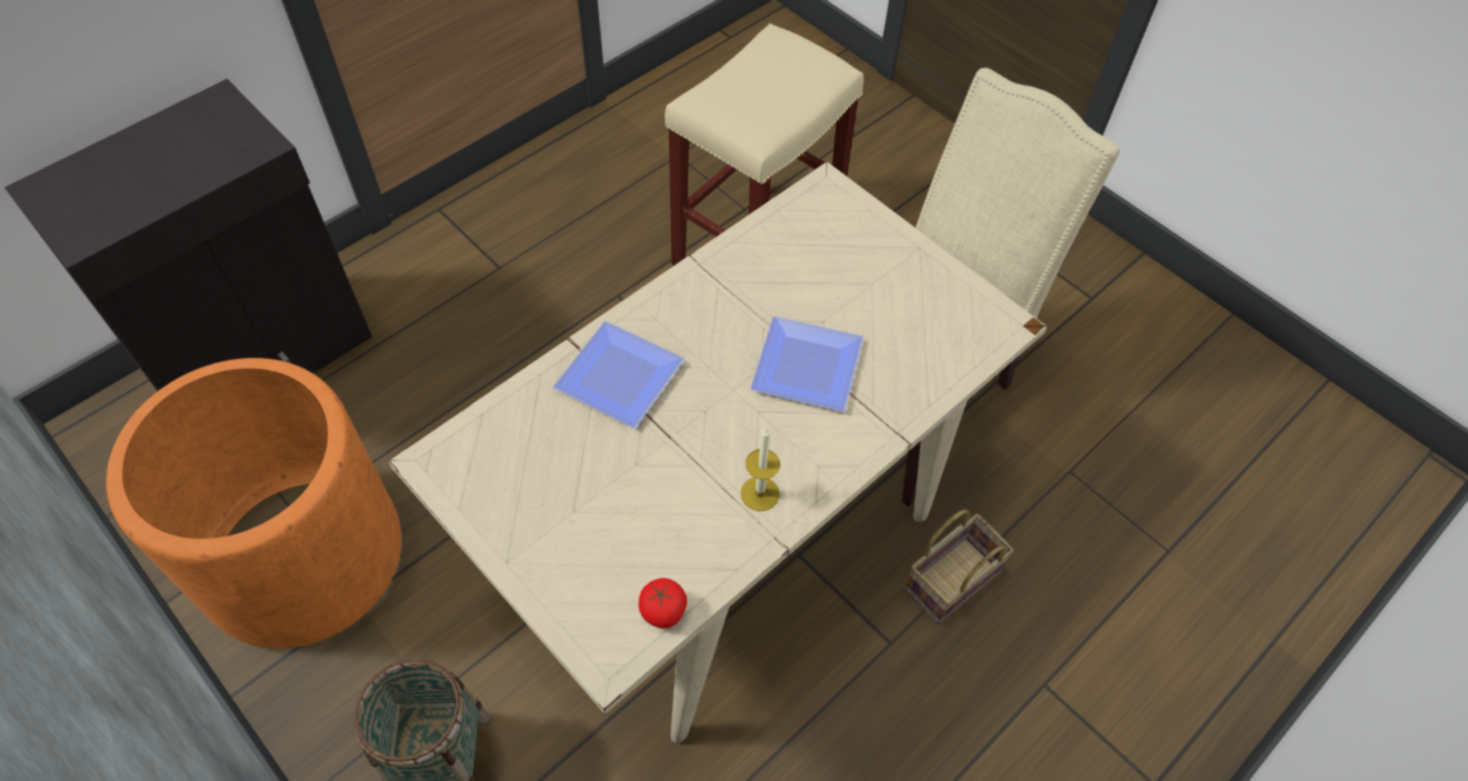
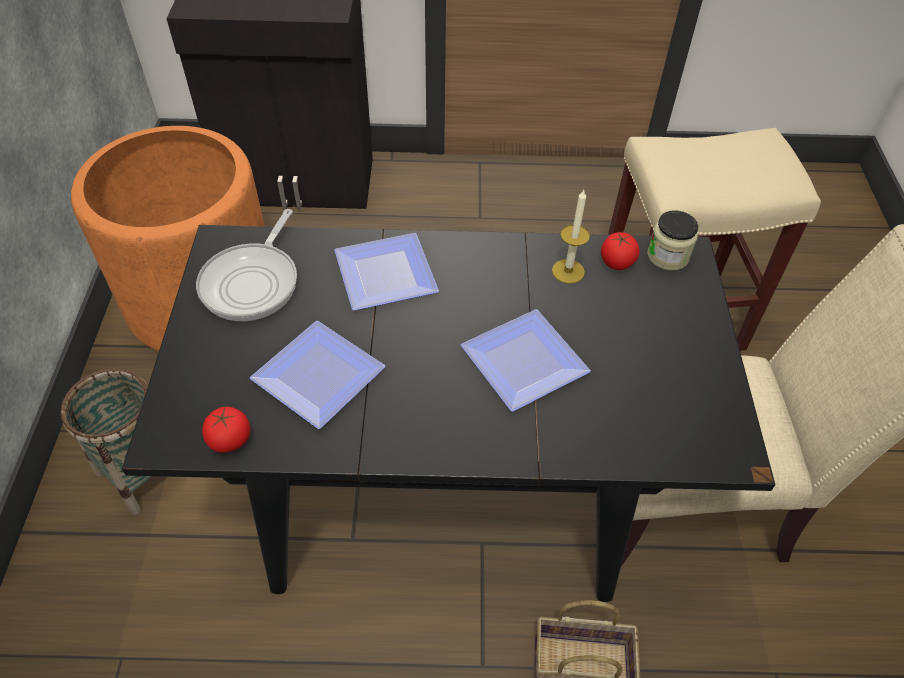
camera: 45 degrees right, 5 degrees down
beige dining table [388,162,1047,743] -> black dining table [122,225,775,602]
candle [741,427,780,511] -> candle moved to [552,190,590,284]
none -> frying pan [196,209,297,321]
none -> plate [250,321,385,429]
none -> tomato [601,232,640,270]
none -> jar [647,211,698,270]

